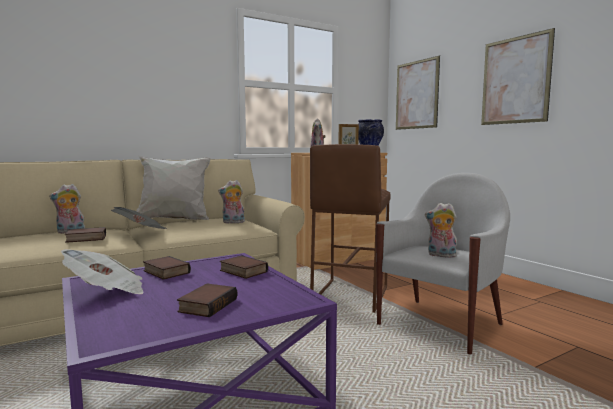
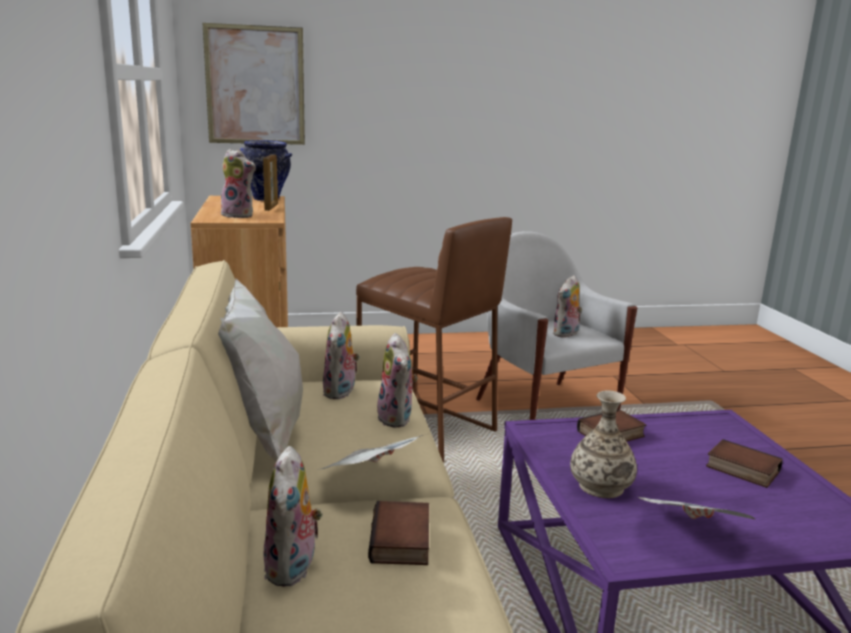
camera: 70 degrees left, 10 degrees up
book [143,256,191,280] -> vase [570,390,637,498]
picture [481,28,555,125] -> none
none -> plush toy [377,333,418,428]

